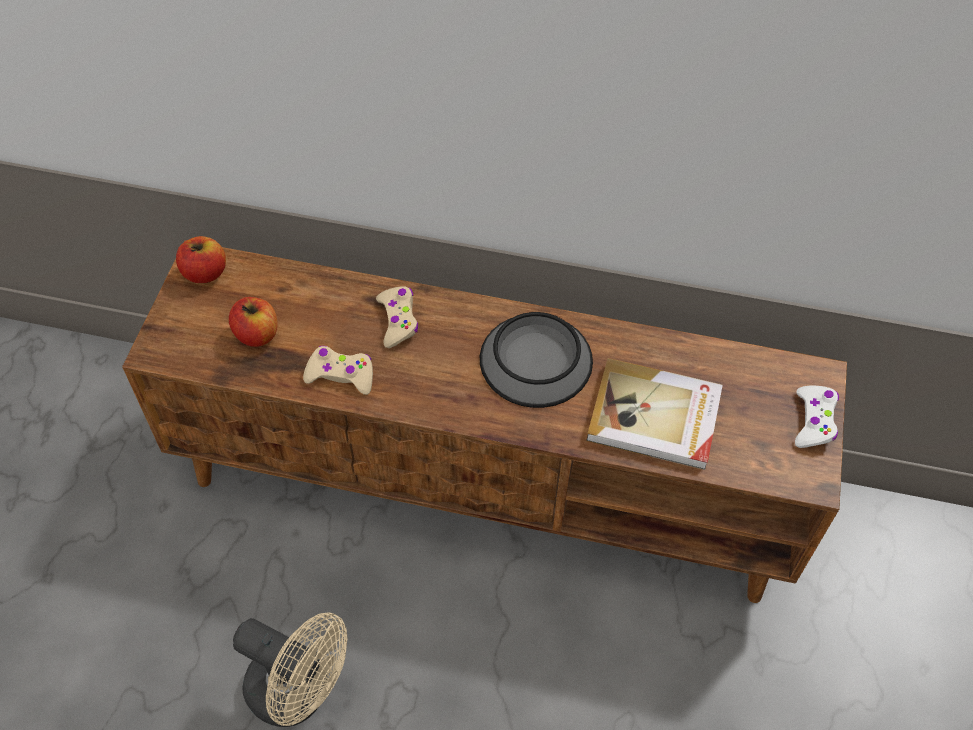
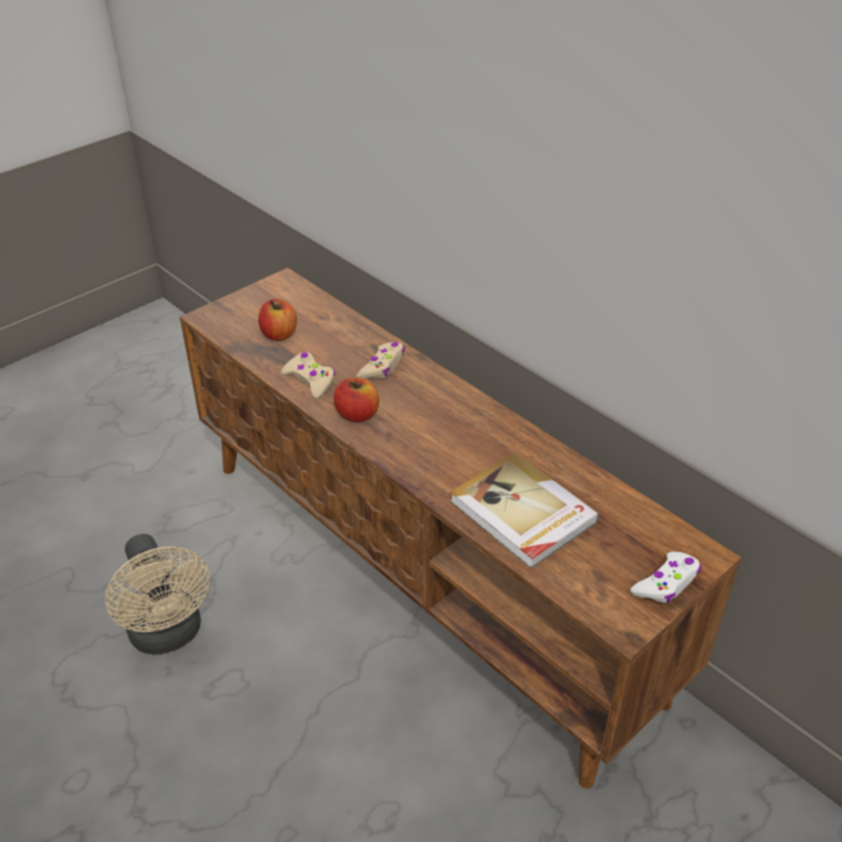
camera: 35 degrees right, 15 degrees down
apple [176,236,226,283] -> apple moved to [334,378,379,422]
bowl [480,312,593,408] -> none

